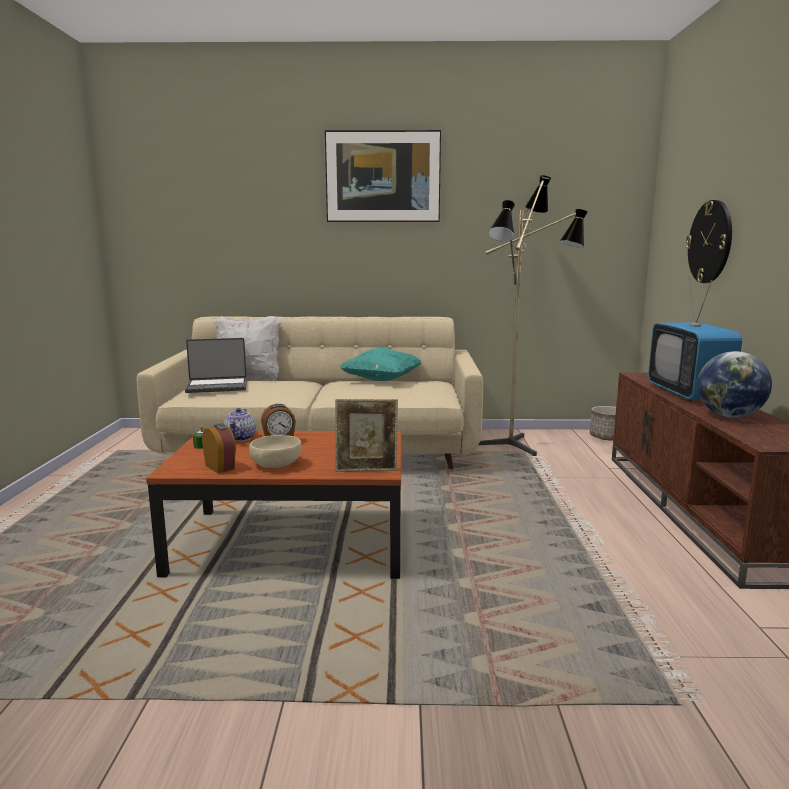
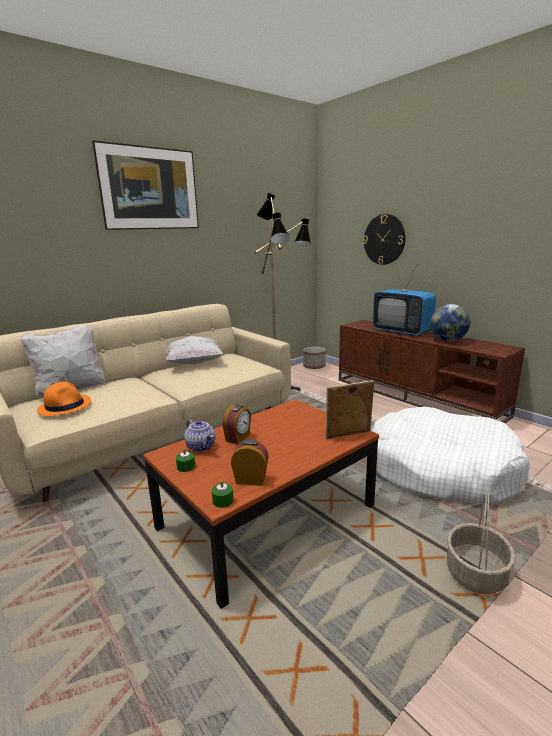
camera: 40 degrees left, 5 degrees up
laptop [185,338,247,393] -> orange hat [37,382,92,417]
beige bowl [249,435,302,468] -> none
picture frame [335,399,398,472] -> picture frame turned 150 degrees counterclockwise [325,380,374,439]
turquoise pillow [339,348,422,381] -> white pillow [166,336,223,365]
none -> green candle [212,479,233,508]
none -> white dog bed [371,406,530,505]
none -> basket [447,493,515,594]

